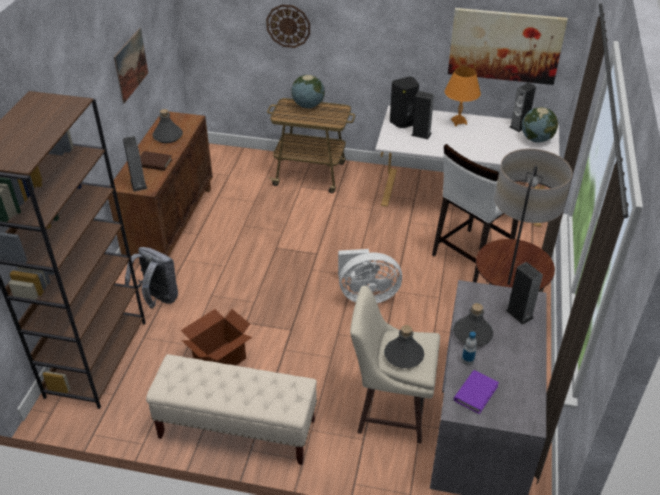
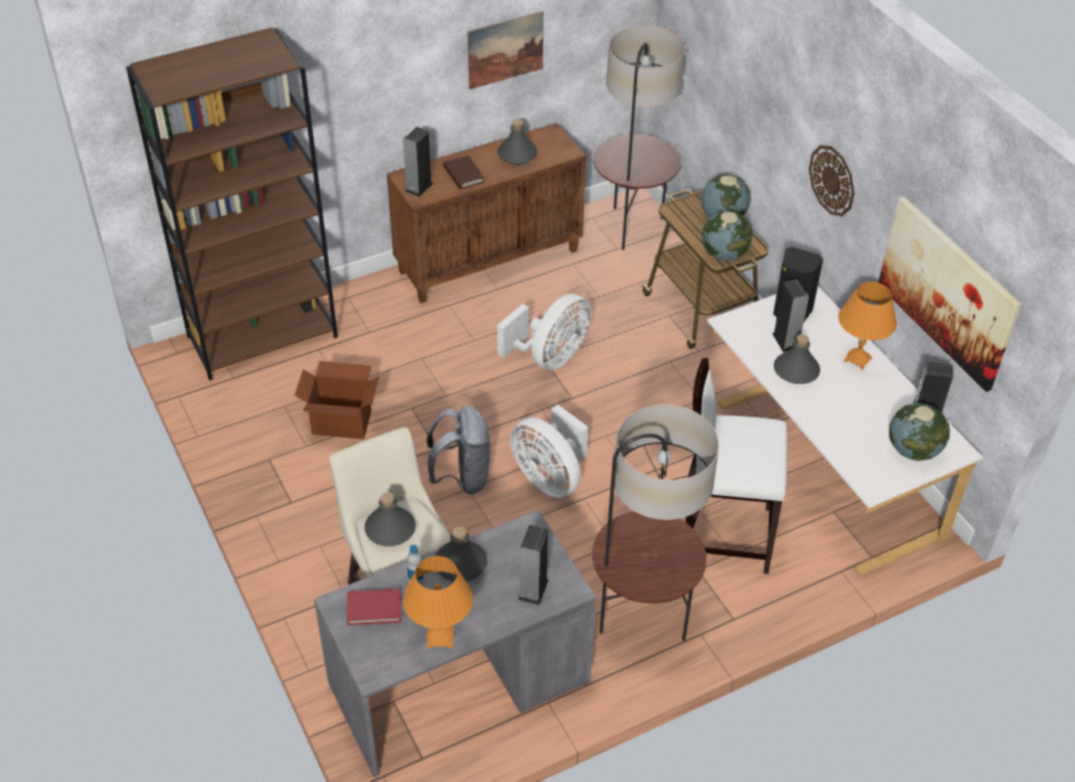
camera: 50 degrees right, 5 degrees up
grey backpack [125,247,178,309] -> grey backpack moved to [426,405,491,494]
beige bench [146,354,317,465] -> none
wall clock [266,4,310,48] -> wall clock moved to [809,145,855,216]
purple book [454,370,499,414] -> red book [347,589,401,626]
none -> orange table lamp [403,556,473,649]
none -> white fan [497,294,591,370]
none -> floor lamp [594,26,685,250]
none -> globe [702,210,753,261]
none -> grey bottle [774,334,820,384]

